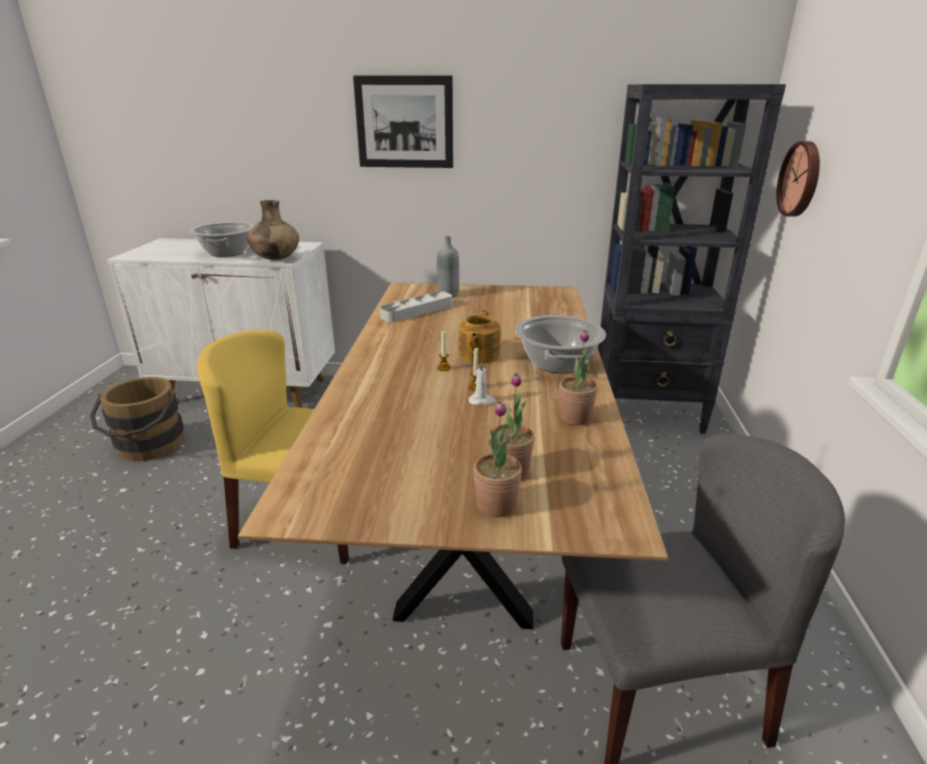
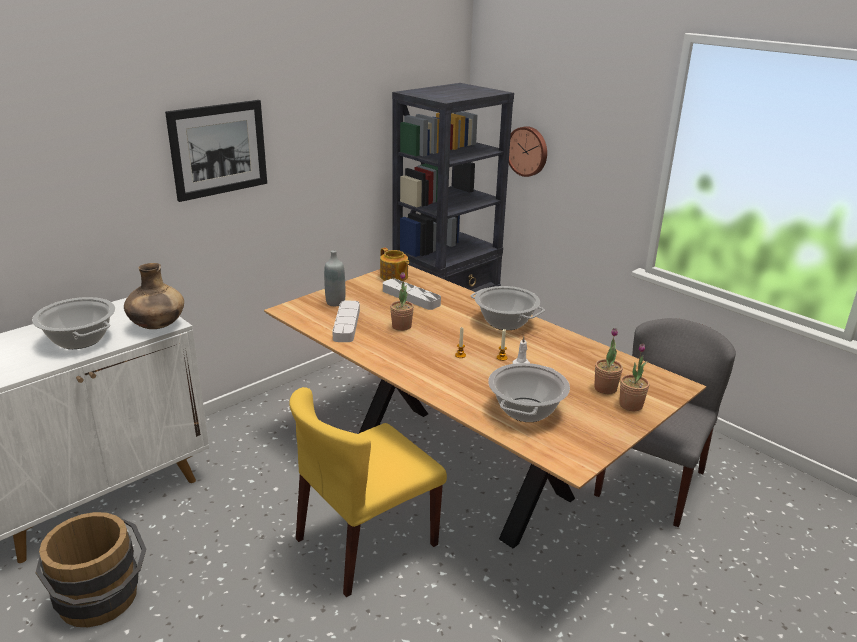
camera: 50 degrees left, 0 degrees up
teapot [459,310,501,364] -> teapot moved to [380,248,409,281]
potted plant [559,330,598,425] -> potted plant moved to [390,272,414,331]
none -> grey tray [383,278,441,310]
none -> cooking pot [488,363,570,422]

